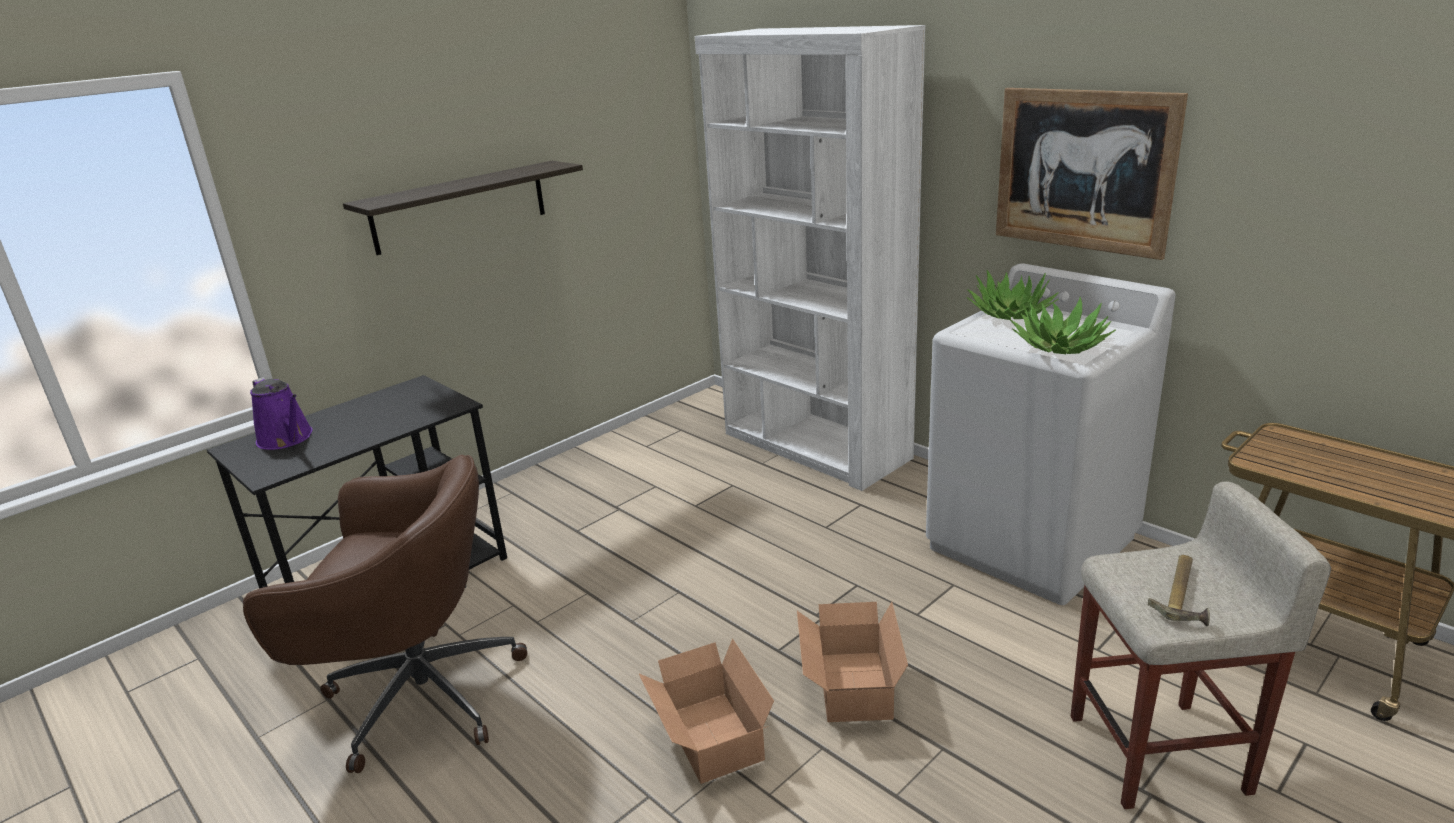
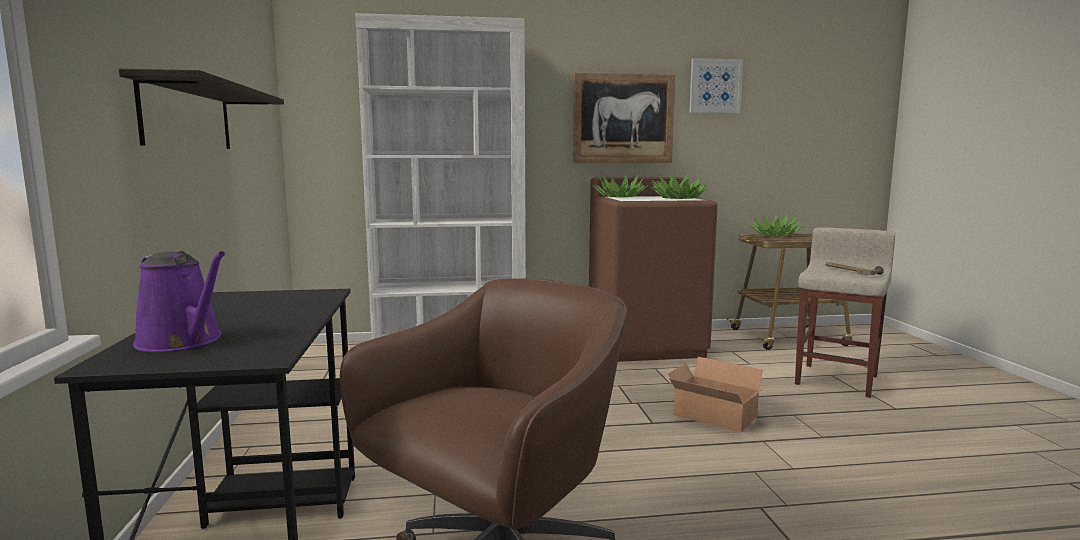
camera: 55 degrees left, 15 degrees down
purple watering can [250,377,313,450] -> purple watering can turned 45 degrees clockwise [133,251,225,352]
cardboard box [639,638,774,784] -> none
white washing machine [926,264,1176,605] -> brown washing machine [589,177,718,362]
none -> picture [689,58,743,113]
none -> potted plant [749,214,804,237]

